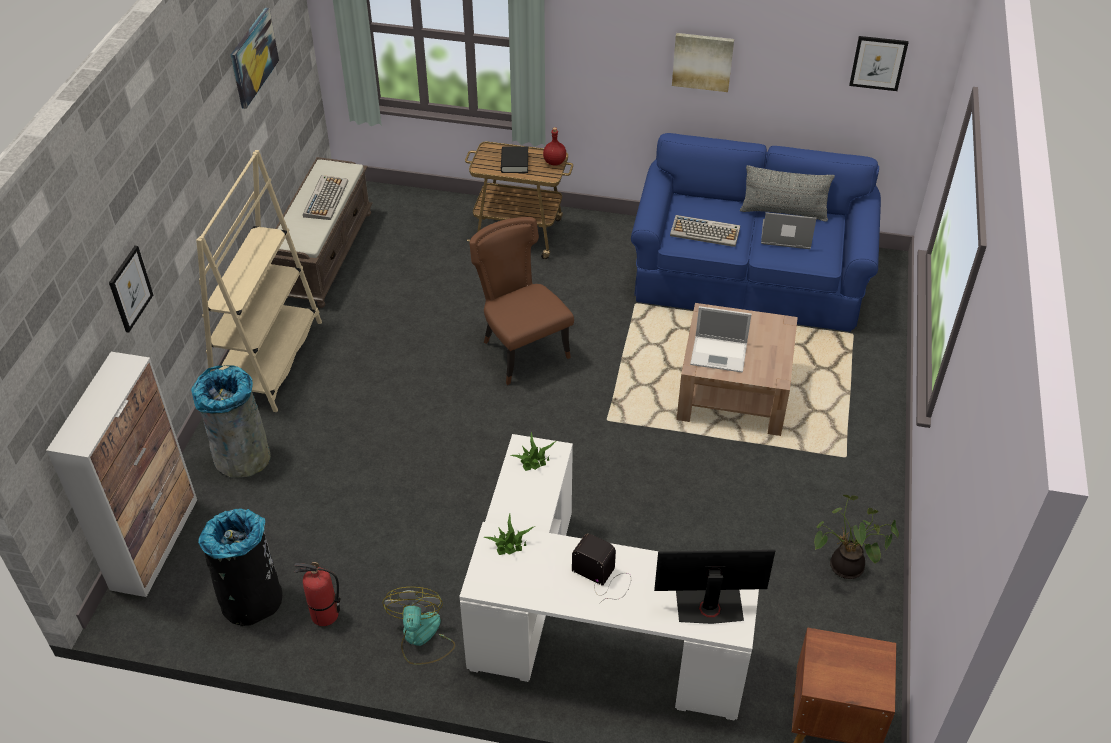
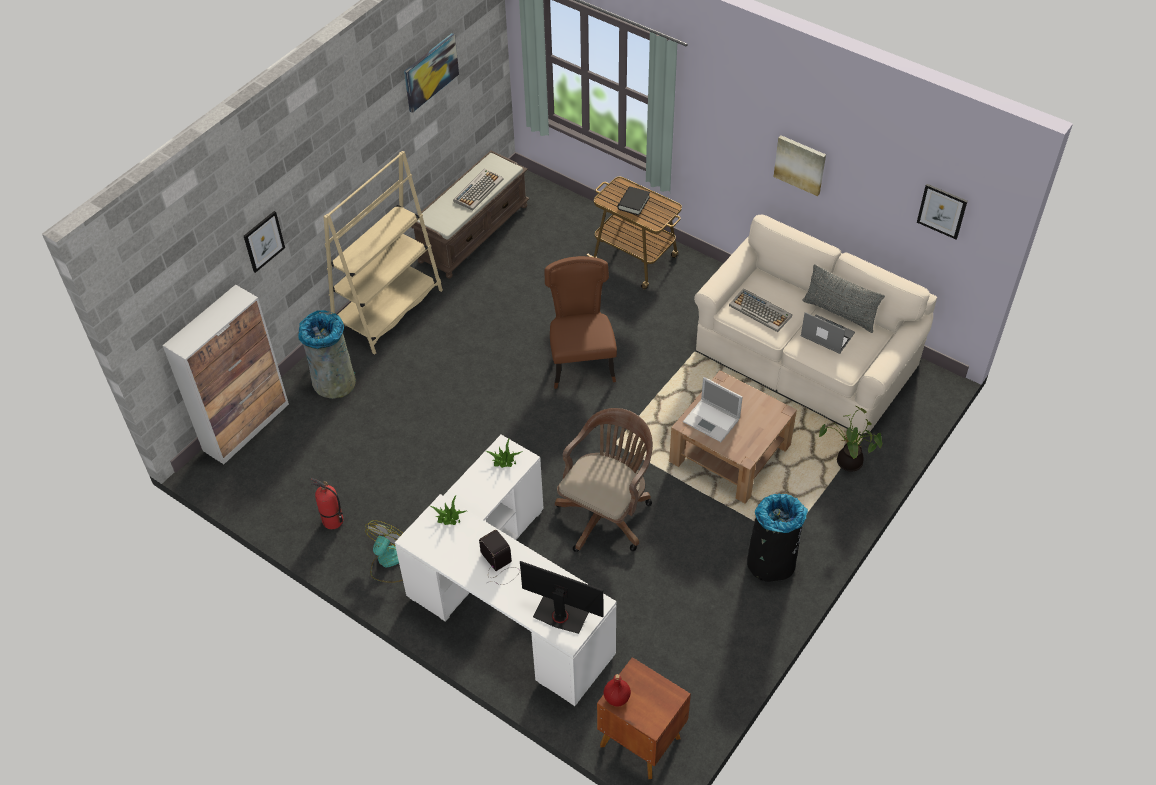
camera: 25 degrees right, 5 degrees up
black trash can [198,508,282,626] -> black trash can moved to [747,493,808,582]
red bottle [543,127,566,166] -> red bottle moved to [604,674,631,707]
blue sofa [631,133,881,332] -> beige sofa [694,215,937,434]
potted plant [814,495,899,579] -> potted plant moved to [819,406,882,471]
none -> brown office chair [555,408,653,552]

